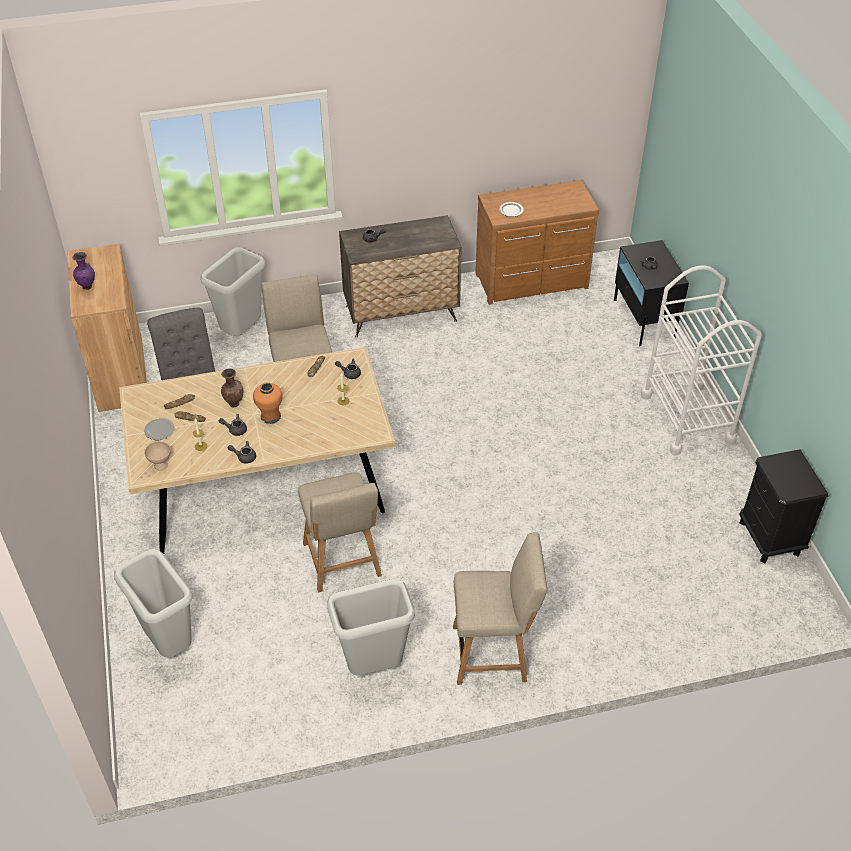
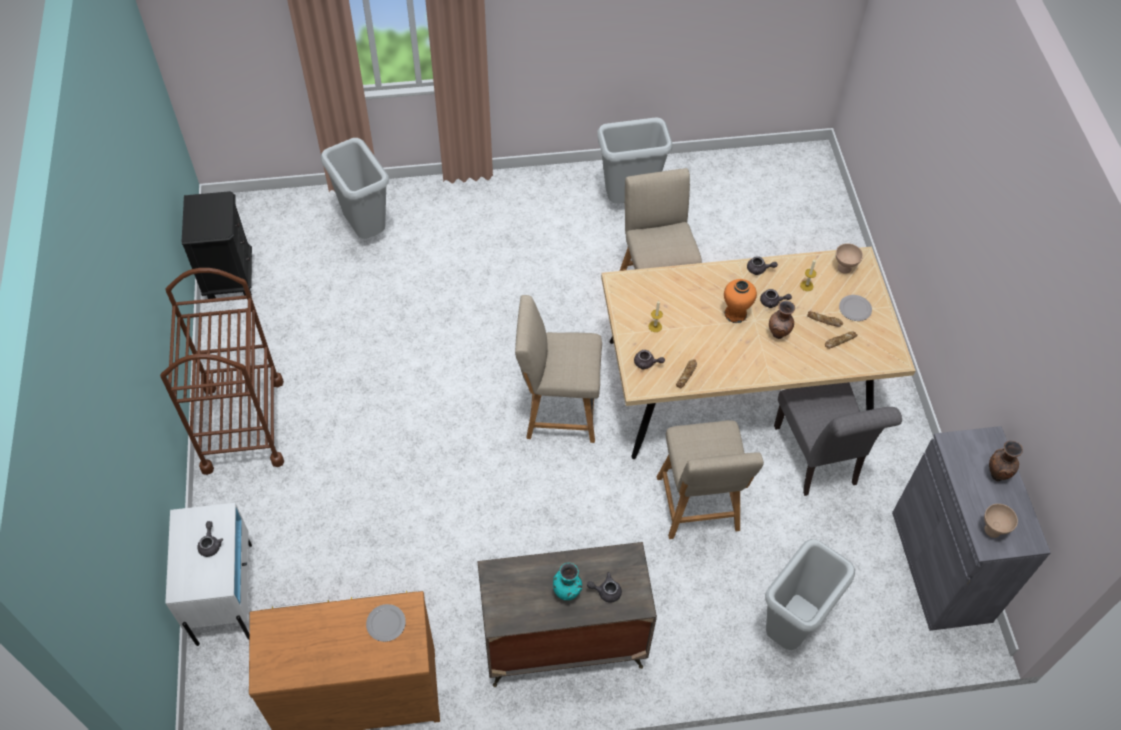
camera: 175 degrees left, 10 degrees up
brown cabinet [67,244,147,412] -> grey cabinet [892,426,1051,631]
purple vase [72,252,95,290] -> brown vase [989,441,1023,481]
grey trash can [114,549,193,658] -> grey trash can moved to [321,138,389,239]
beige chair [453,532,547,685] -> beige chair moved to [515,295,602,443]
black nightstand [614,240,689,346] -> white nightstand [165,503,252,646]
white cart [641,265,762,455] -> brown cart [160,268,284,475]
none -> turquoise vase [553,563,582,600]
none -> beige bowl [984,504,1018,538]

